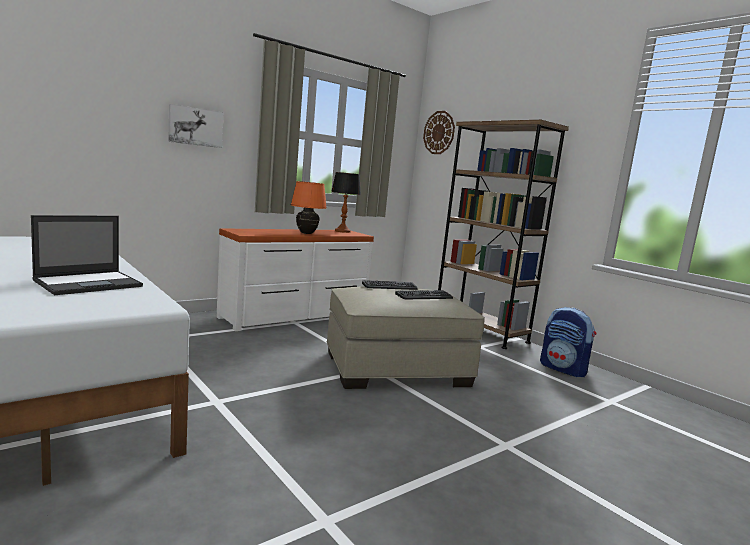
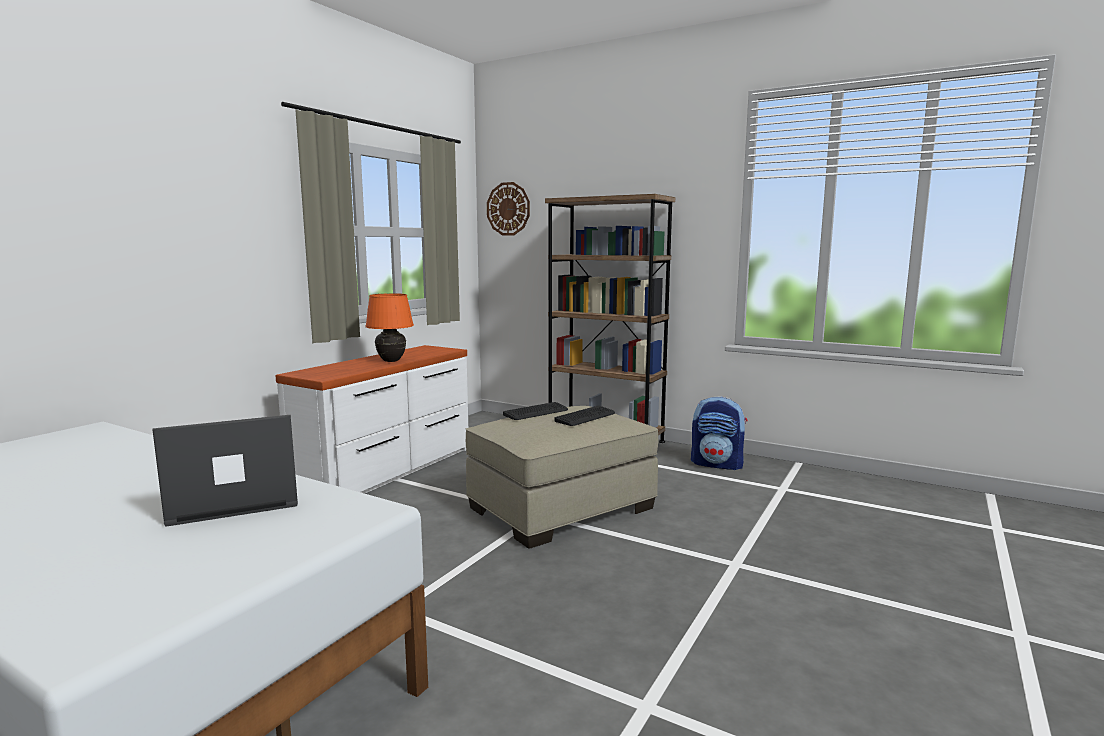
camera: 20 degrees left, 0 degrees up
laptop [31,215,143,295] -> laptop turned 135 degrees counterclockwise [152,415,298,527]
picture [168,104,223,148] -> none
table lamp [331,172,361,233] -> none

